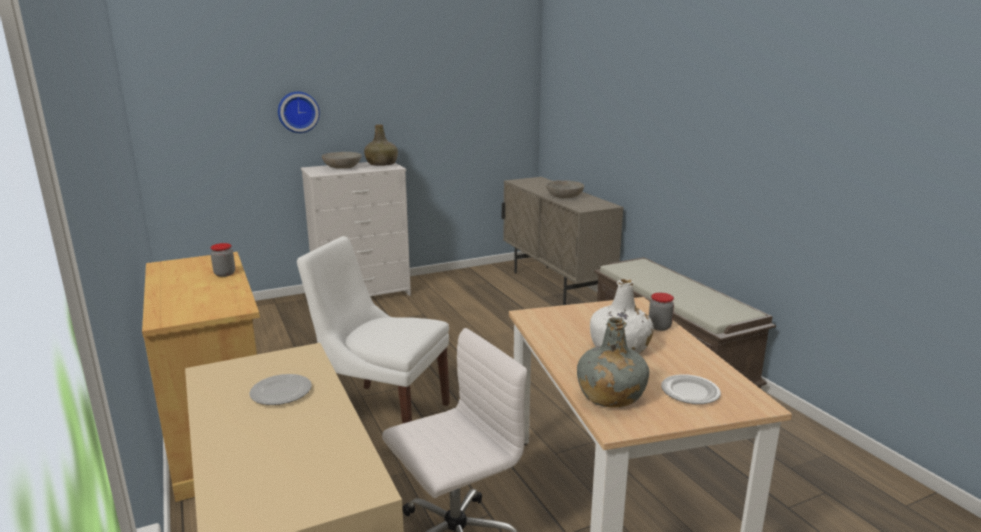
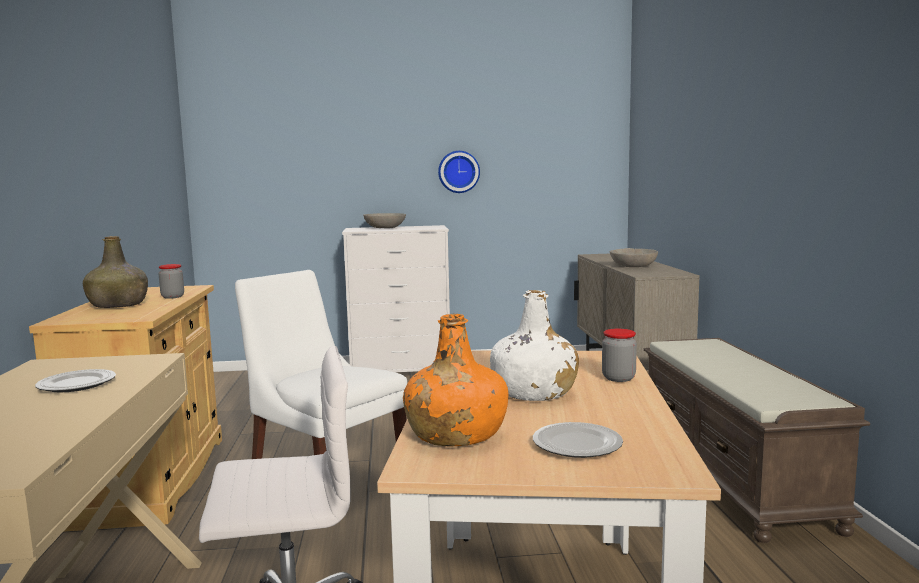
camera: 20 degrees right, 10 degrees down
wall clock [278,92,320,133] -> wall clock moved to [438,151,480,193]
green bottle [364,125,398,166] -> green bottle moved to [83,236,148,308]
grey bottle [577,317,649,408] -> orange bottle [403,314,508,447]

